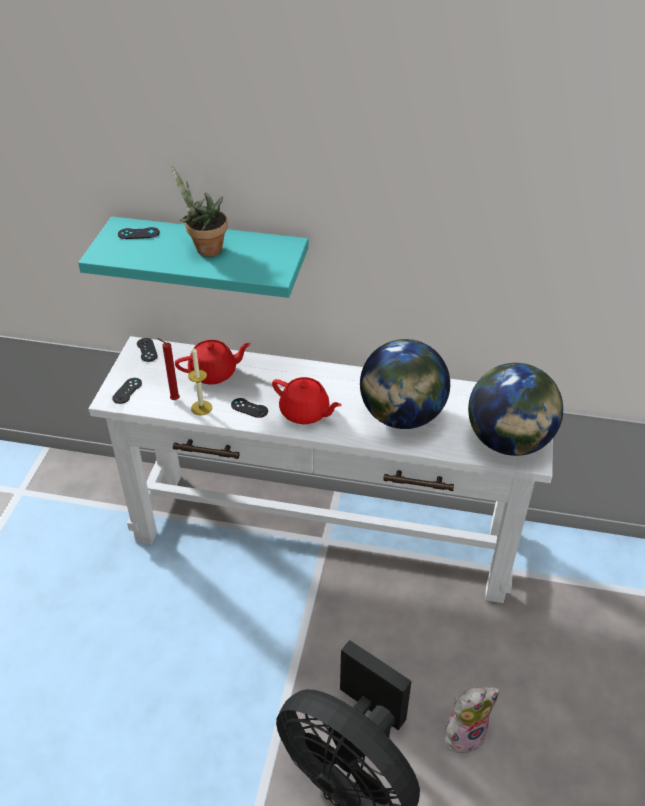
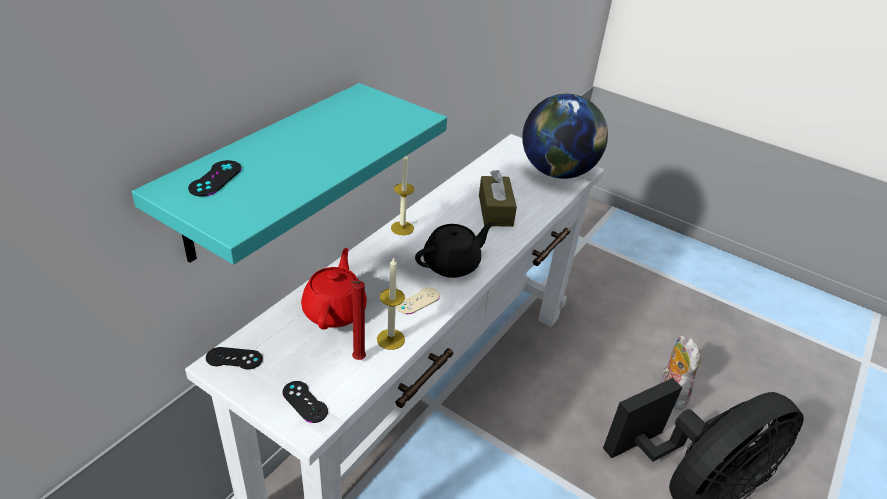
camera: 70 degrees left, 5 degrees down
potted plant [171,164,228,257] -> none
black game controller [231,398,268,418] -> beige game controller [396,287,440,314]
red teapot [272,377,342,424] -> black teapot [415,222,494,278]
globe [360,339,450,429] -> brown tissue box [479,170,517,227]
none -> candle [391,156,414,235]

